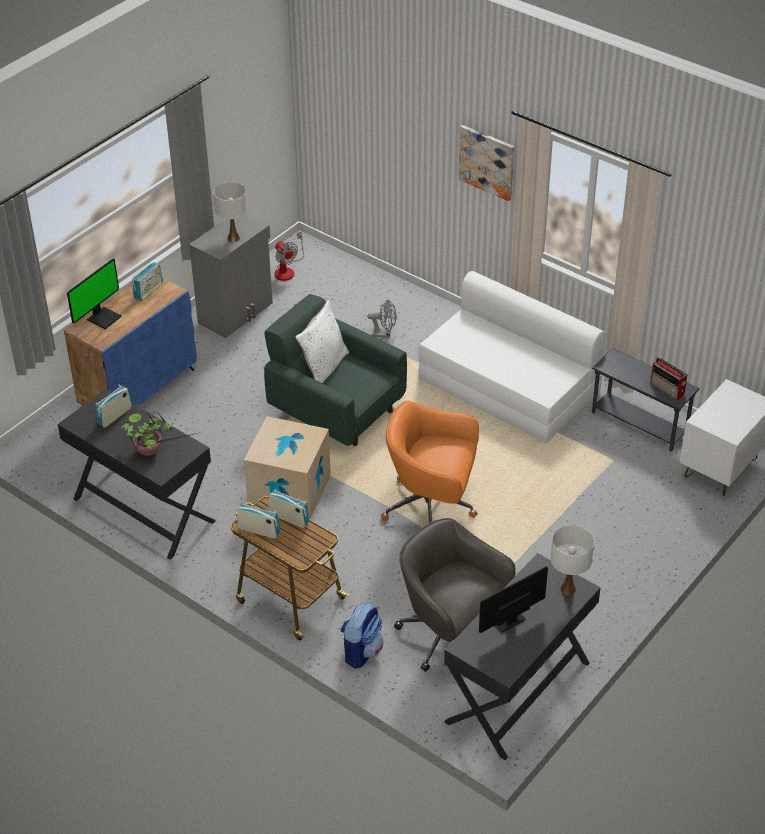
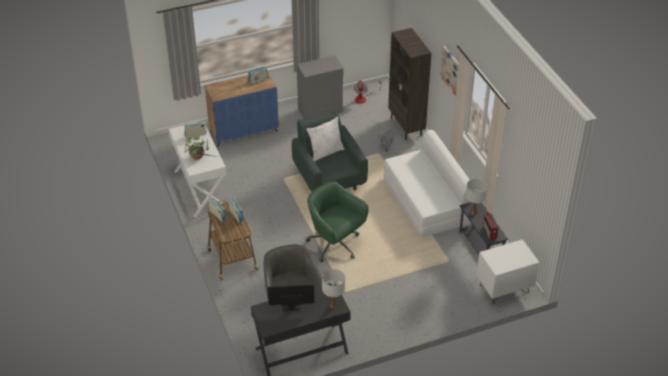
camera: 30 degrees right, 0 degrees up
black desk [57,388,216,560] -> white desk [169,121,226,217]
monitor [67,259,122,329] -> none
white table lamp [213,182,248,242] -> white table lamp moved to [466,179,488,215]
cardboard box [244,416,331,519] -> none
backpack [340,602,383,669] -> none
orange office chair [381,401,479,523] -> green office chair [306,181,369,262]
none -> brown bookcase [388,28,432,140]

